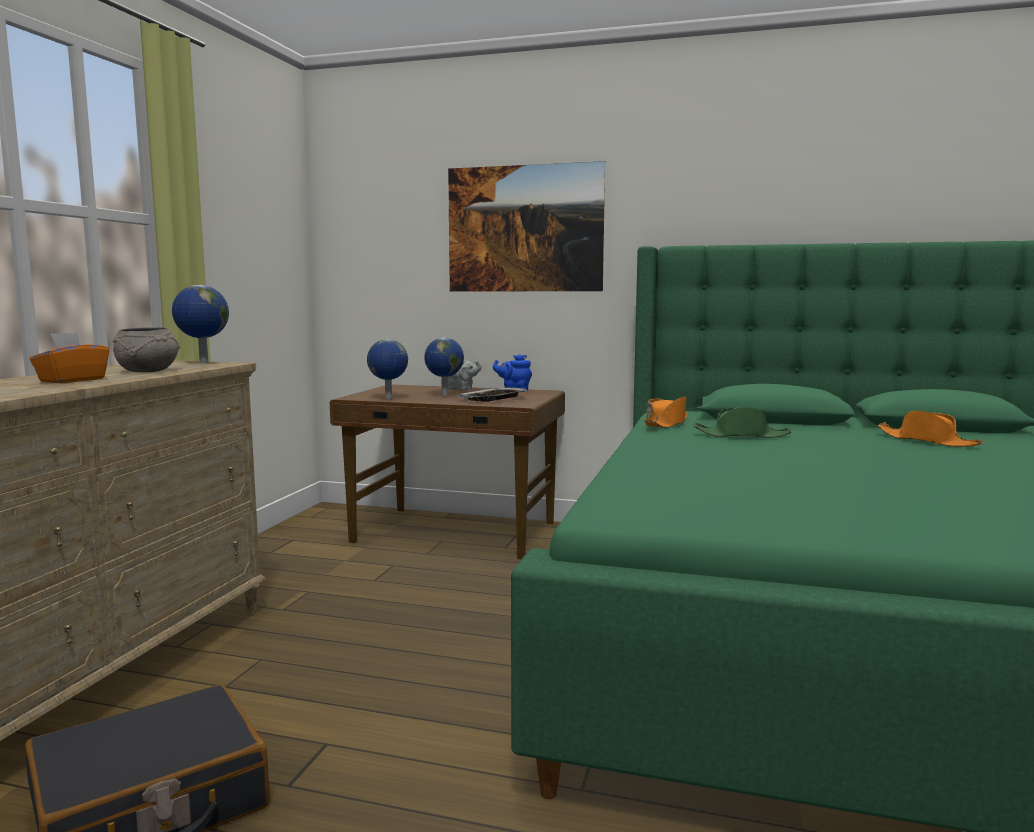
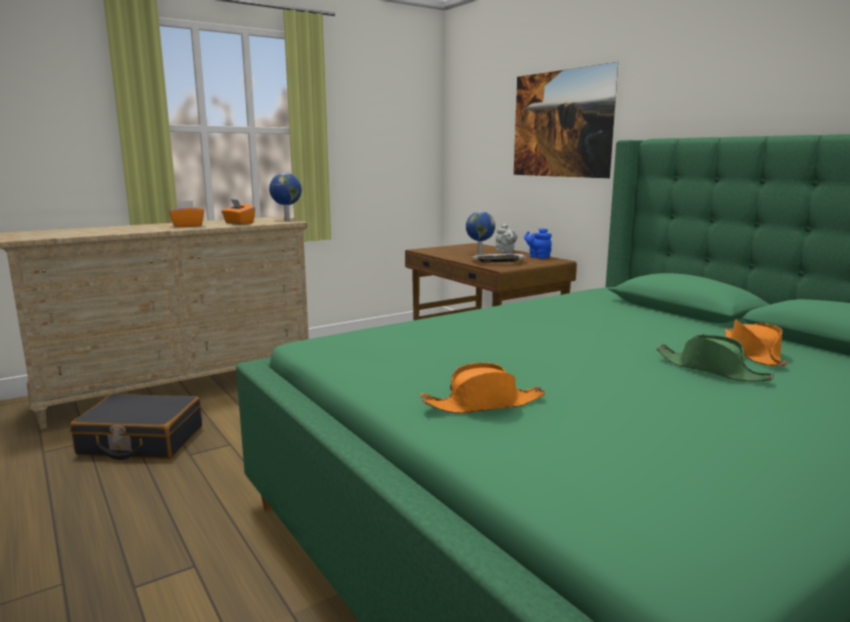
camera: 40 degrees right, 5 degrees up
grey bowl [113,327,180,372] -> orange tissue box [221,199,255,225]
globe [367,339,408,399] -> none
orange hat [644,397,687,428] -> orange hat moved to [420,363,545,414]
green hat [694,407,791,438] -> green hat moved to [657,335,774,381]

